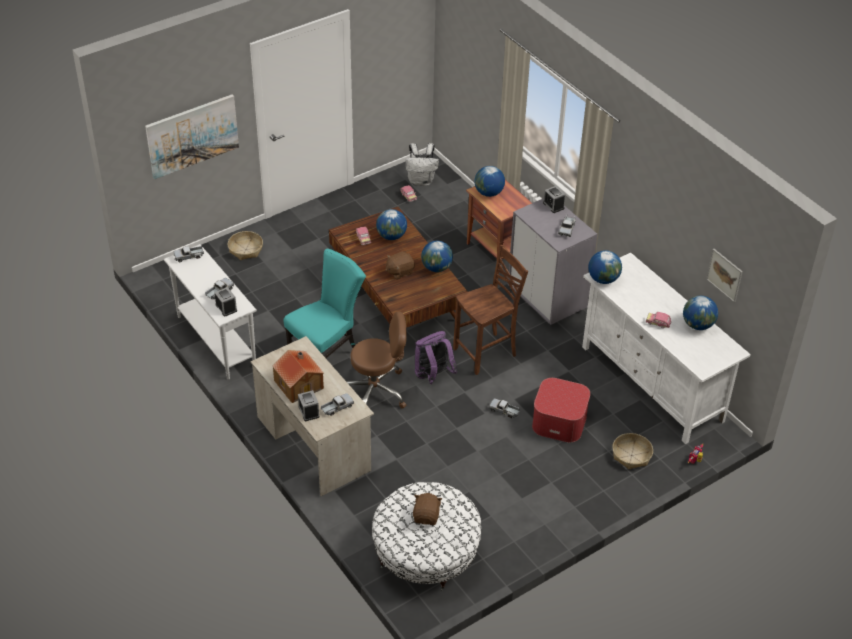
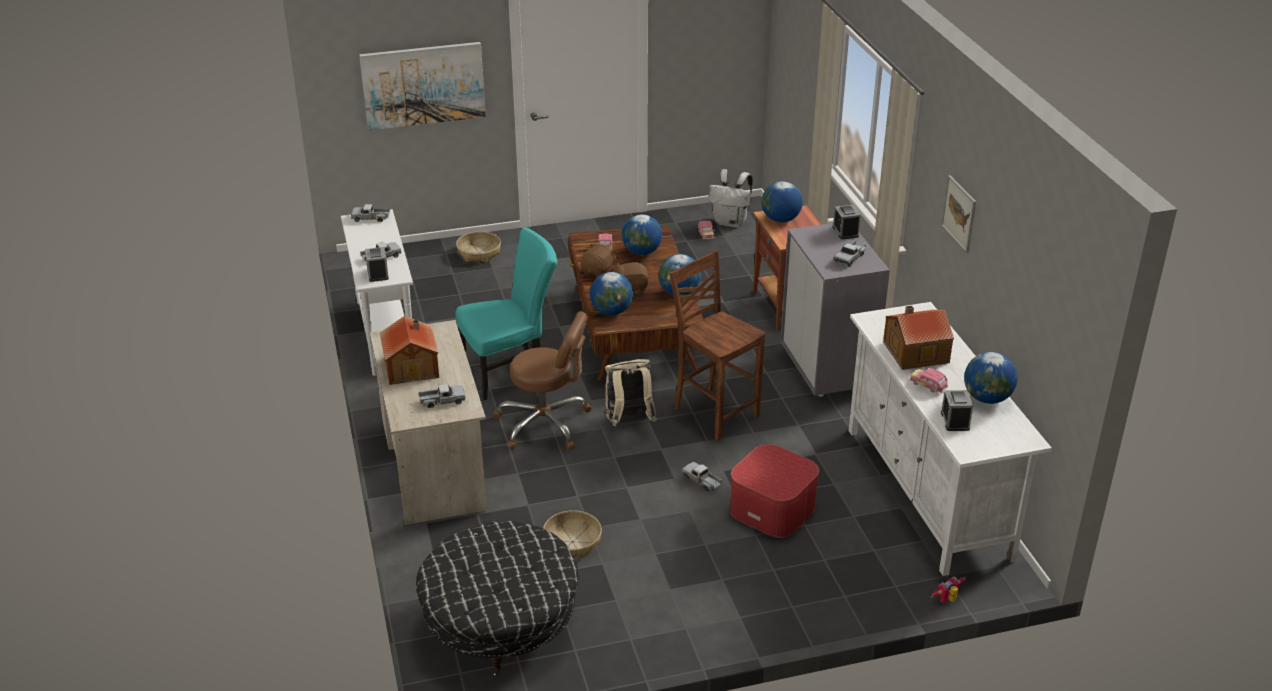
camera: 20 degrees right, 10 degrees down
alarm clock [298,390,319,421] -> alarm clock moved to [941,390,973,431]
white ottoman [372,482,481,591] -> black ottoman [416,521,578,676]
brown plush toy [413,493,442,525] -> brown plush toy moved to [581,244,617,277]
purple backpack [415,331,457,384] -> beige backpack [604,359,657,426]
brown chair [453,244,528,375] -> brown chair turned 120 degrees counterclockwise [670,250,765,441]
globe [588,250,622,284] -> globe moved to [590,272,633,315]
basket [612,433,653,469] -> basket moved to [543,511,602,559]
picture [706,249,743,303] -> picture moved to [941,175,976,253]
none -> toy house [883,305,954,370]

